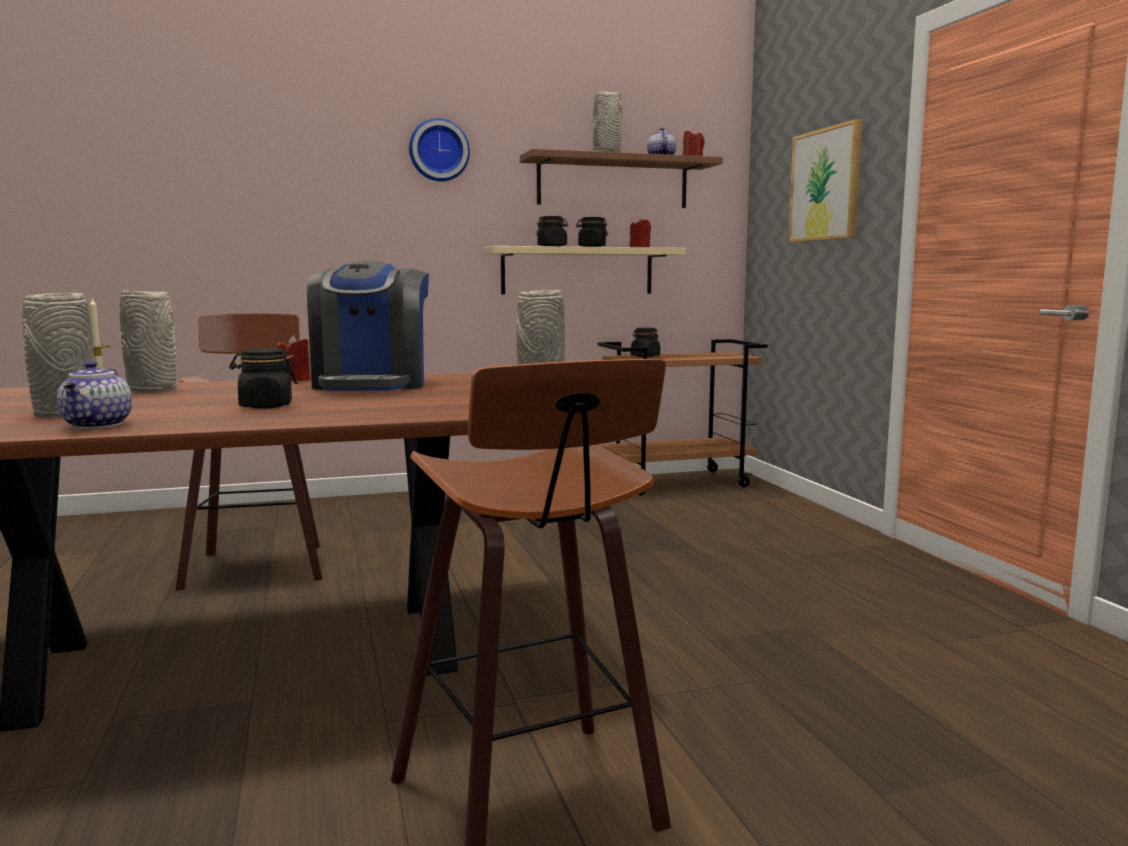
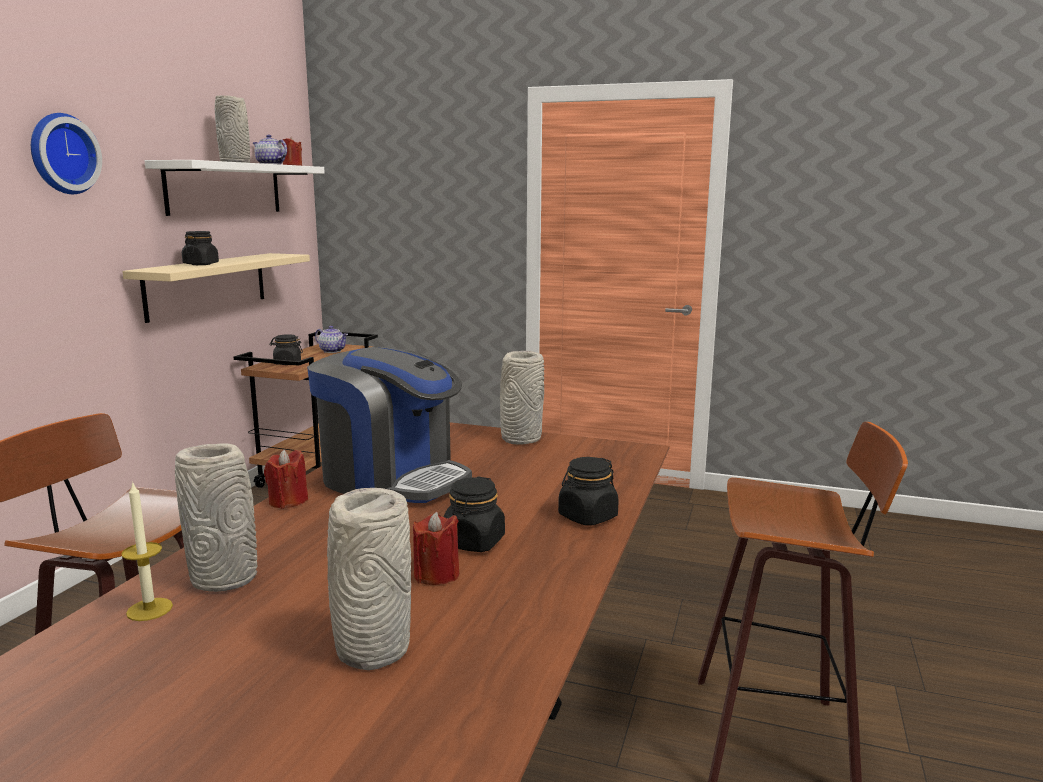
camera: 55 degrees left, 5 degrees up
teapot [57,361,132,429] -> teapot moved to [315,326,348,353]
brown shelf [520,149,723,208] -> white shelf [145,160,325,216]
black jar [576,217,608,247] -> black jar moved to [558,457,619,526]
red candle [630,218,651,247] -> red candle moved to [413,512,459,585]
picture [788,119,862,242] -> none

